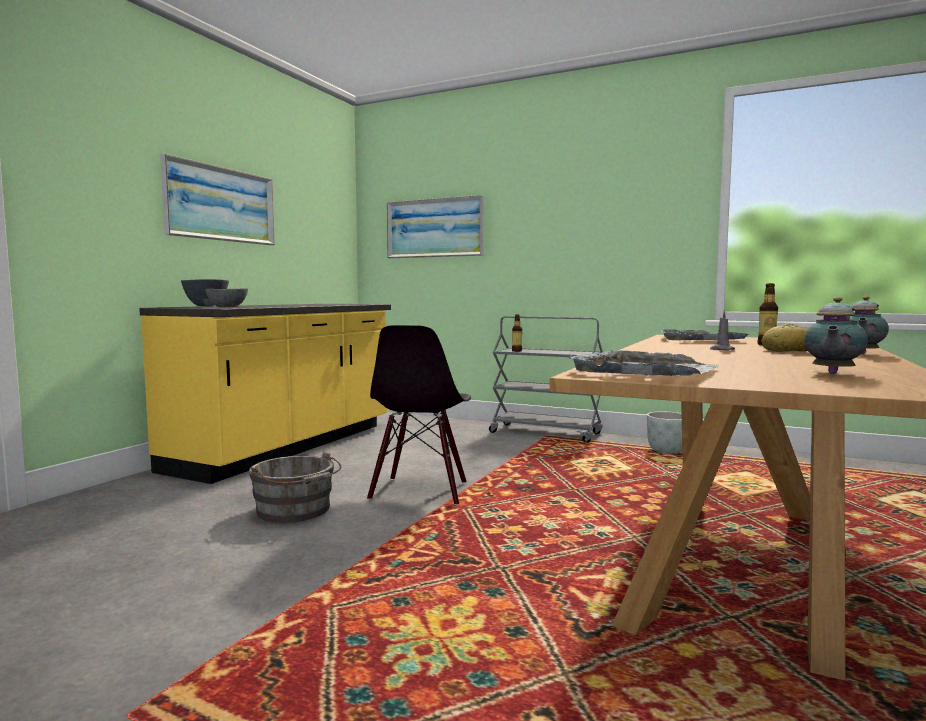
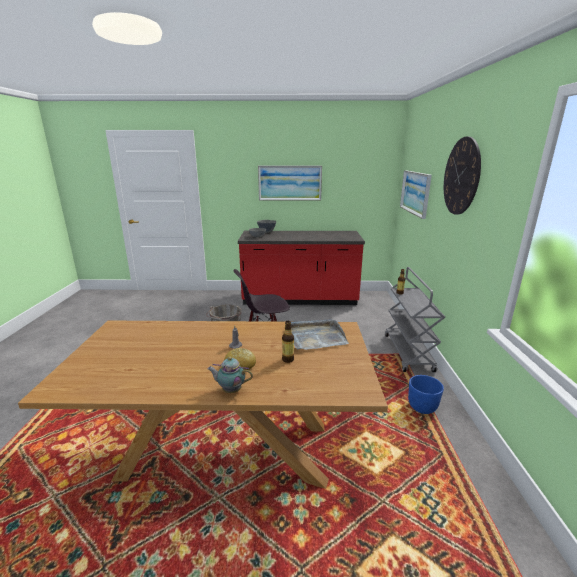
camera: 65 degrees right, 15 degrees up
yellow counter [139,304,391,484] -> red counter [238,231,365,305]
grey tray [567,350,719,376] -> none
grey planter [647,412,682,454] -> blue planter [408,375,444,414]
teapot [804,297,868,374] -> none
none -> wall clock [444,136,481,215]

